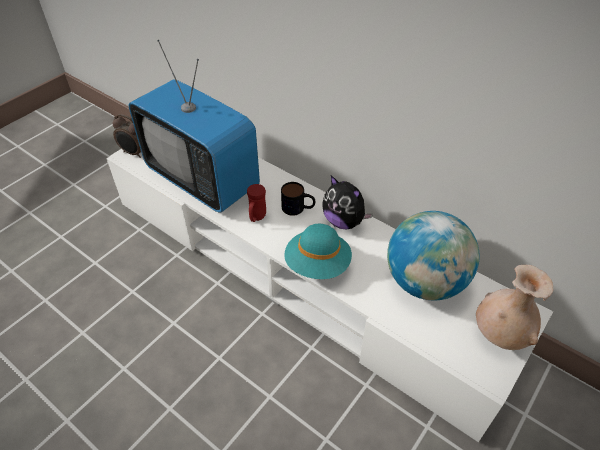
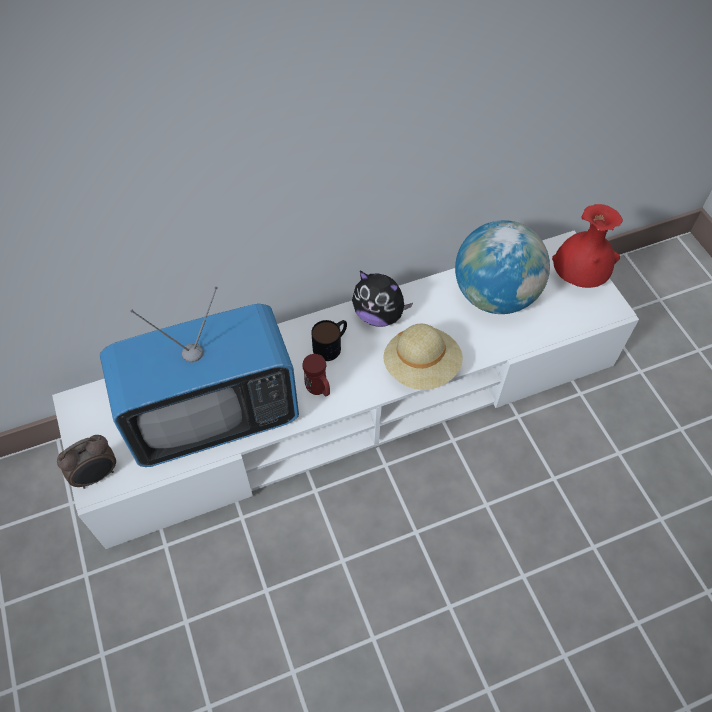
camera: 60 degrees left, 10 degrees up
turquoise hat [284,224,352,279] -> beige hat [383,324,463,390]
plush toy [323,176,373,229] -> plush toy turned 45 degrees clockwise [352,271,413,327]
beige vase [476,265,554,350] -> red vase [552,204,623,288]

